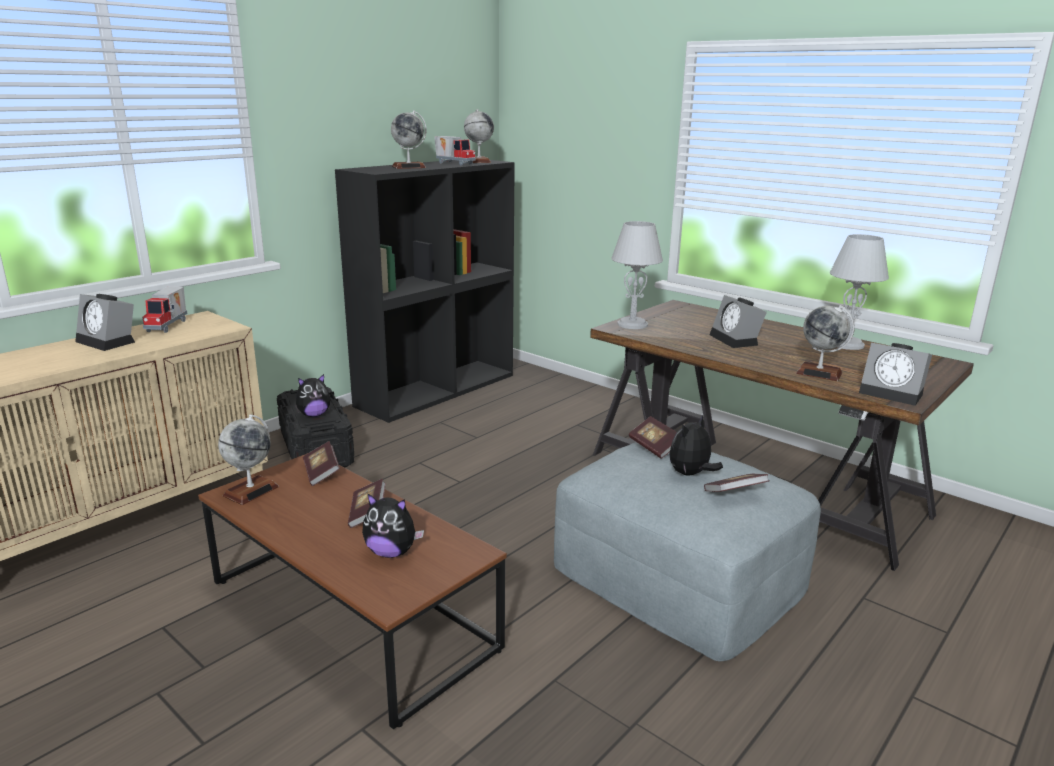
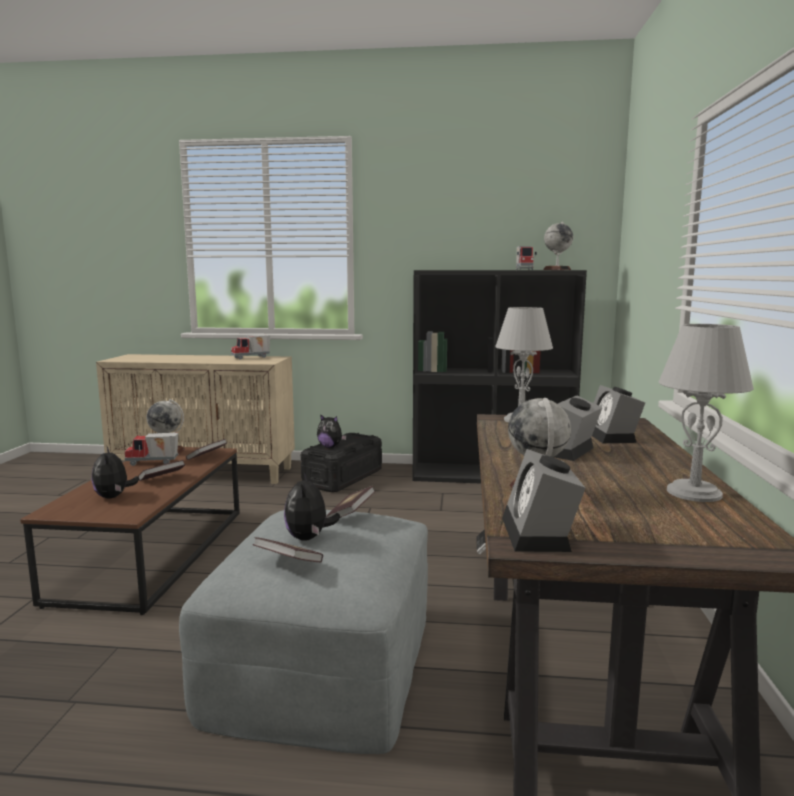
camera: 55 degrees right, 10 degrees down
alarm clock [75,294,135,351] -> alarm clock moved to [592,385,645,443]
globe [391,110,427,169] -> none
plush toy [669,415,723,475] -> plush toy turned 105 degrees counterclockwise [284,472,340,541]
none -> toy truck [125,433,178,466]

